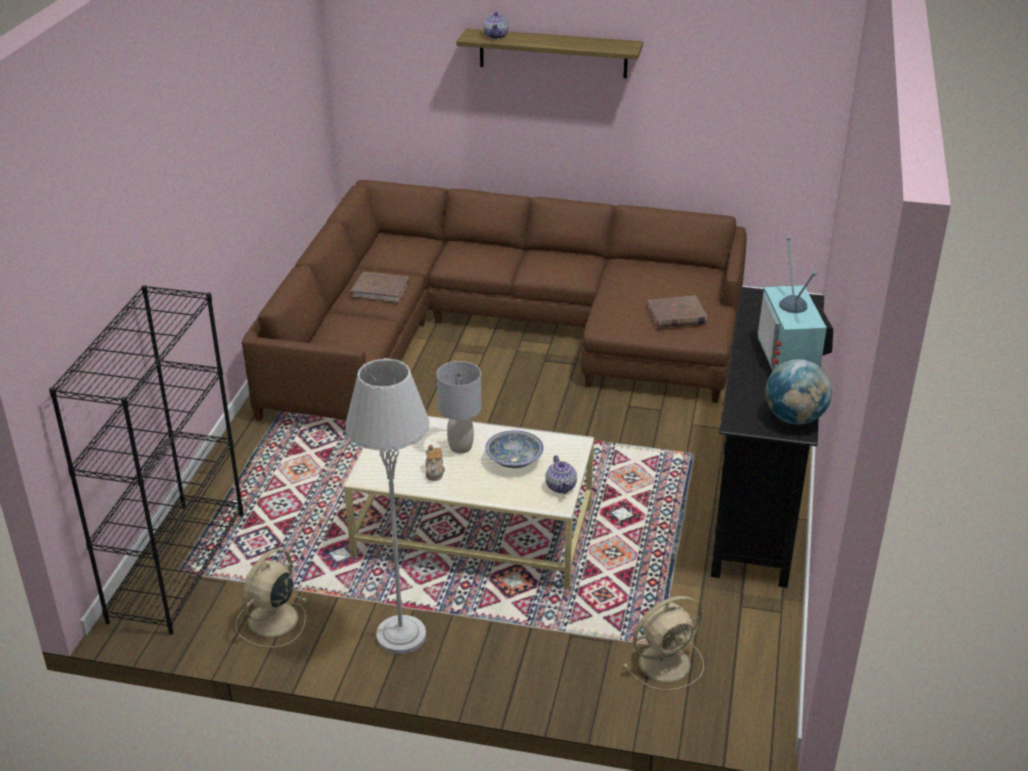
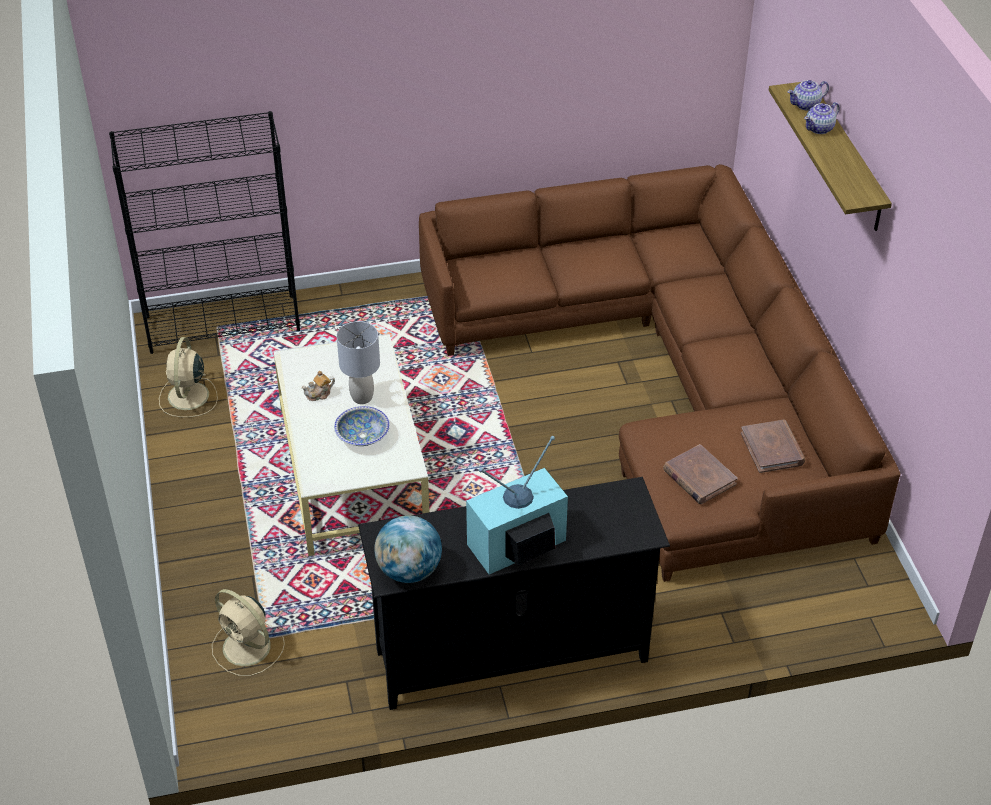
camera: 65 degrees right, 10 degrees up
beige fan [236,548,306,647] -> beige fan turned 90 degrees counterclockwise [159,337,218,417]
grey floor lamp [346,358,430,654] -> none
brown book [351,272,409,303] -> brown book moved to [741,419,805,473]
teapot [545,455,577,494] -> teapot moved to [804,102,840,134]

